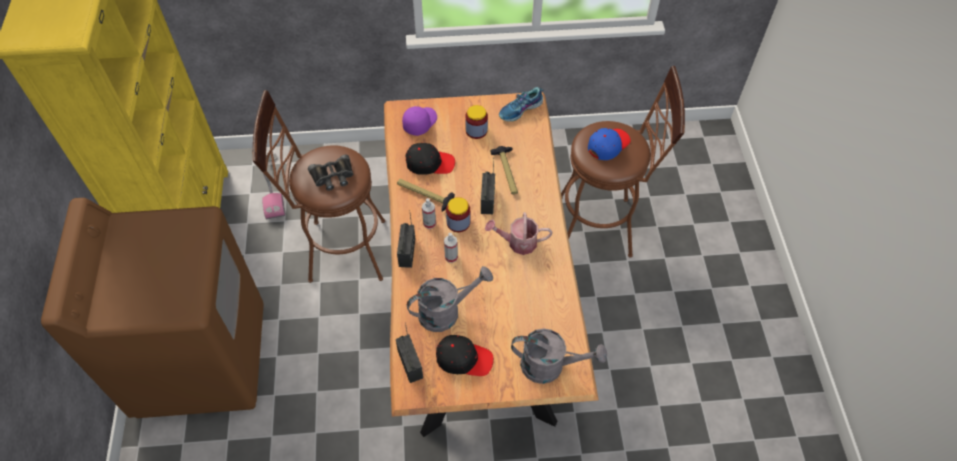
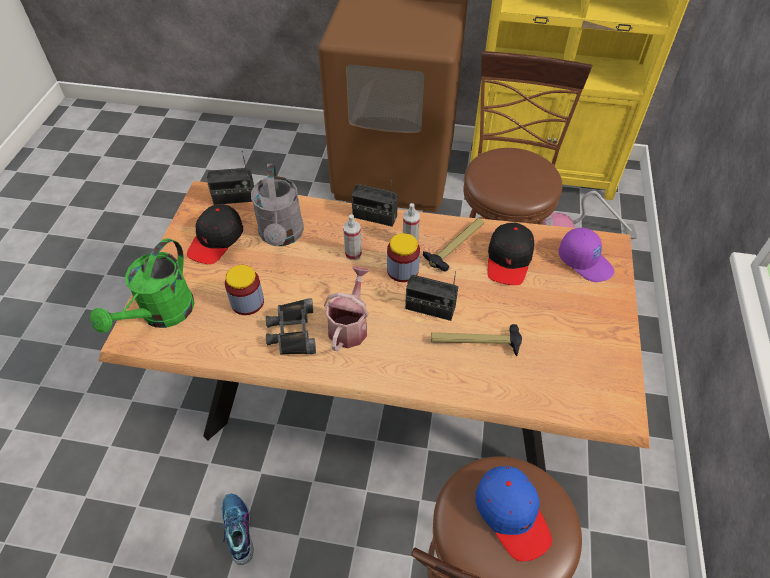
camera: 105 degrees right, 5 degrees down
black binoculars [308,155,353,191] -> black binoculars moved to [266,298,316,355]
jar [465,105,488,139] -> jar moved to [225,265,264,315]
shoe [499,87,544,122] -> shoe moved to [217,493,254,565]
grey watering can [511,328,607,384] -> green watering can [90,238,195,333]

